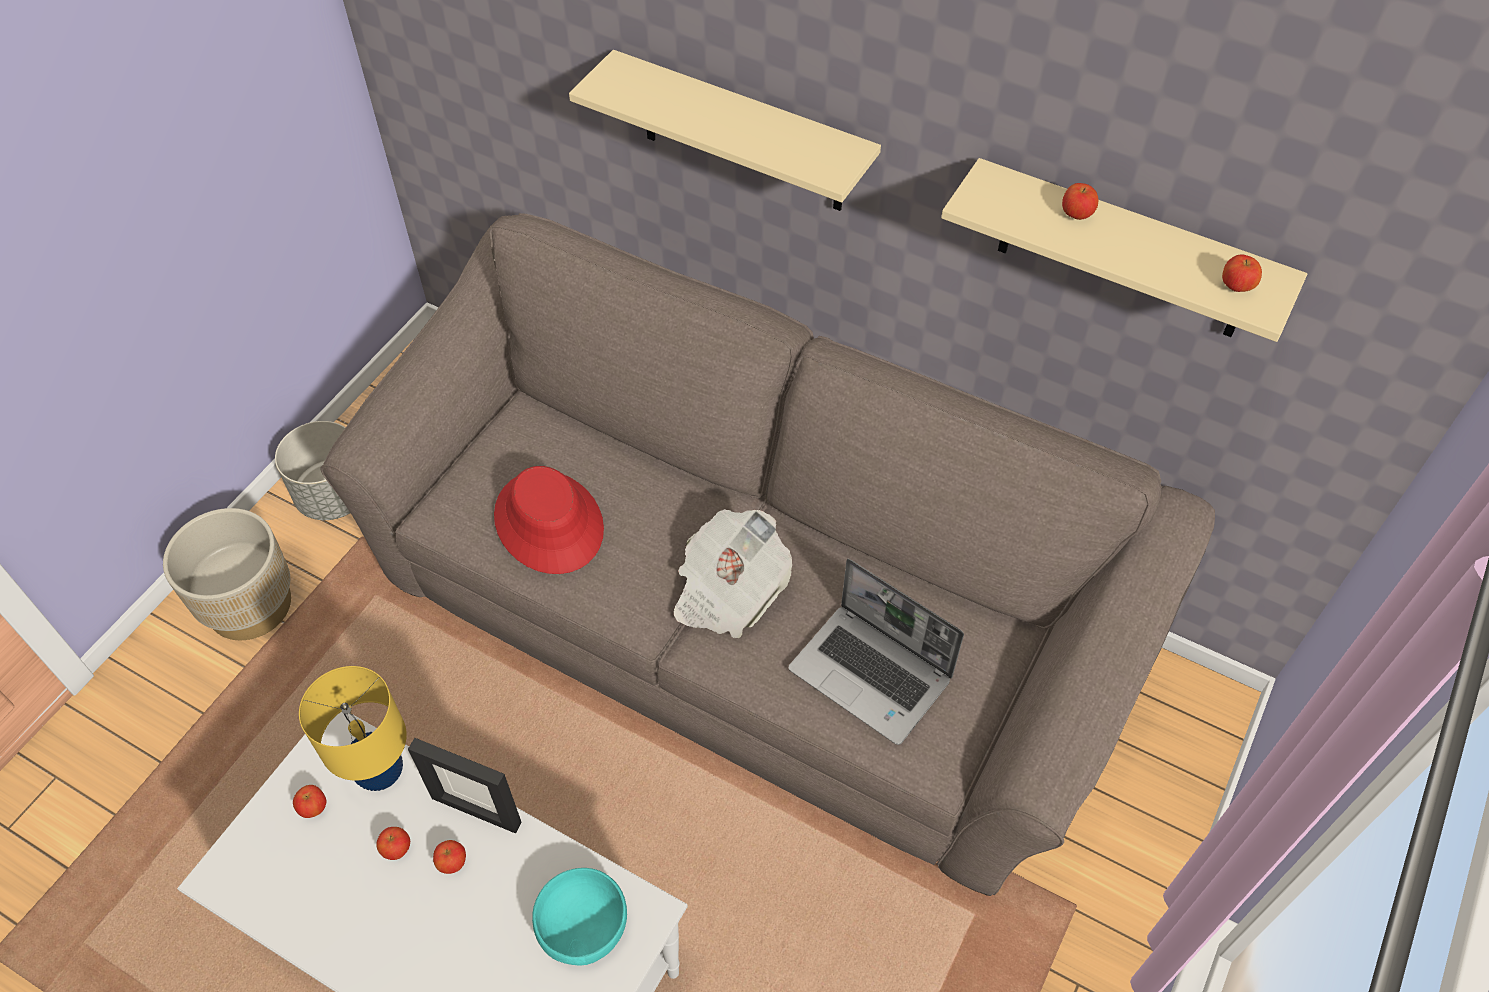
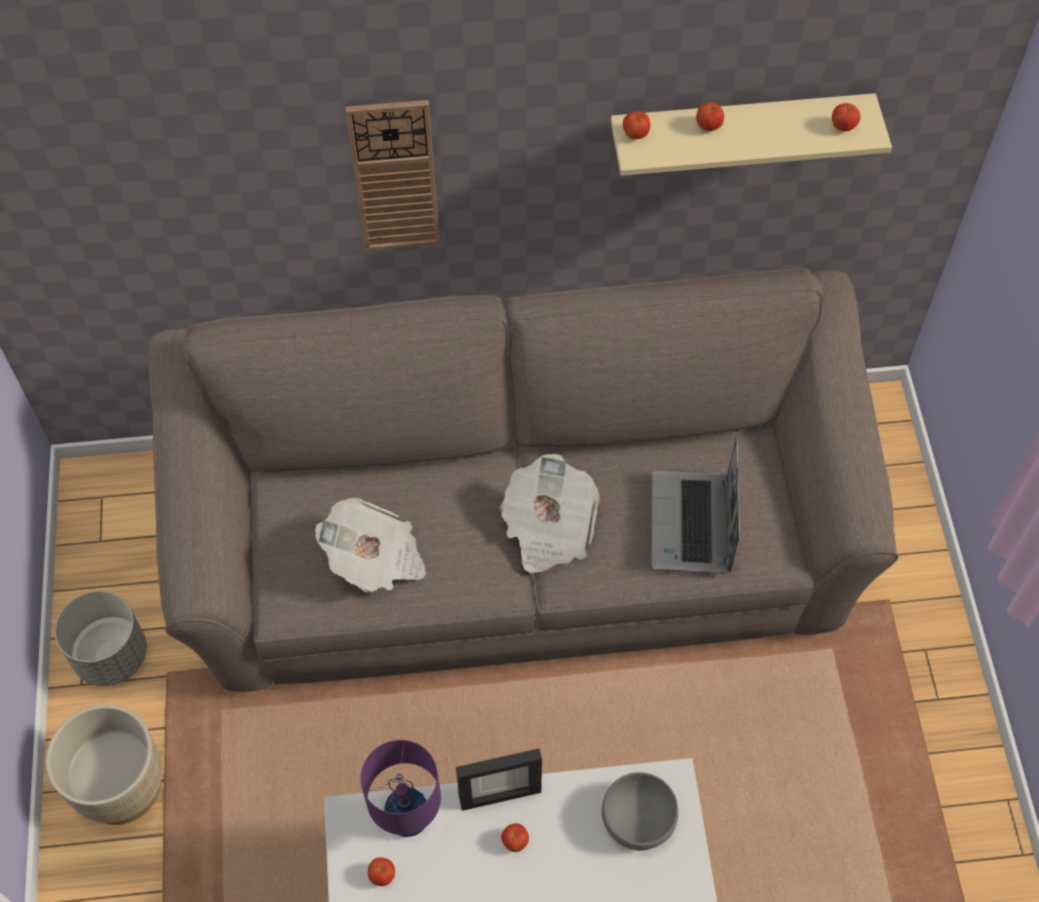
camera: 35 degrees left, 5 degrees up
yellow table lamp [299,666,407,791] -> purple table lamp [361,740,441,837]
apple [376,827,410,860] -> apple moved to [623,111,650,139]
red hat [494,466,604,574] -> newspaper [315,498,426,593]
turquoise bowl [532,868,627,966] -> grey bowl [602,772,678,850]
beige shelf [569,50,881,211] -> wall clock [346,100,440,251]
laptop [789,559,964,745] -> laptop turned 90 degrees clockwise [652,437,740,574]

